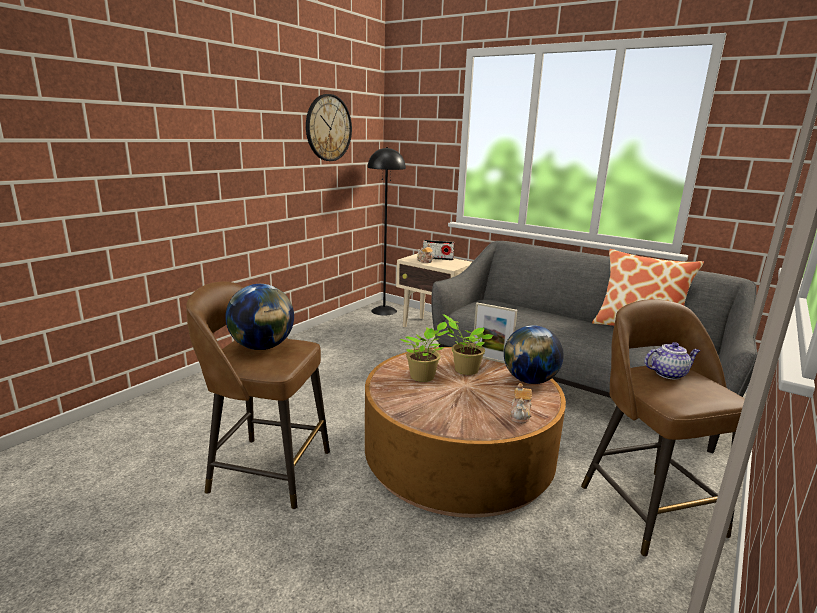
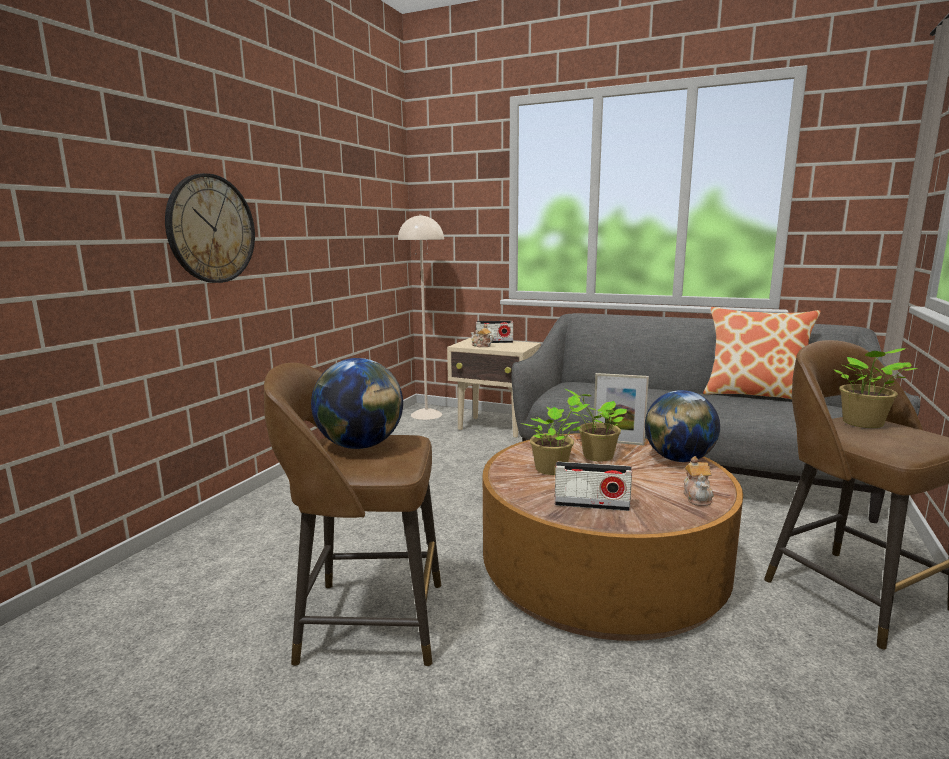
camera: 10 degrees left, 5 degrees down
wall clock [306,94,352,161] -> wall clock moved to [165,173,255,283]
black floor lamp [368,147,406,315] -> beige floor lamp [398,214,444,420]
teapot [645,342,700,380] -> potted plant [834,348,919,428]
none -> radio [555,462,632,511]

